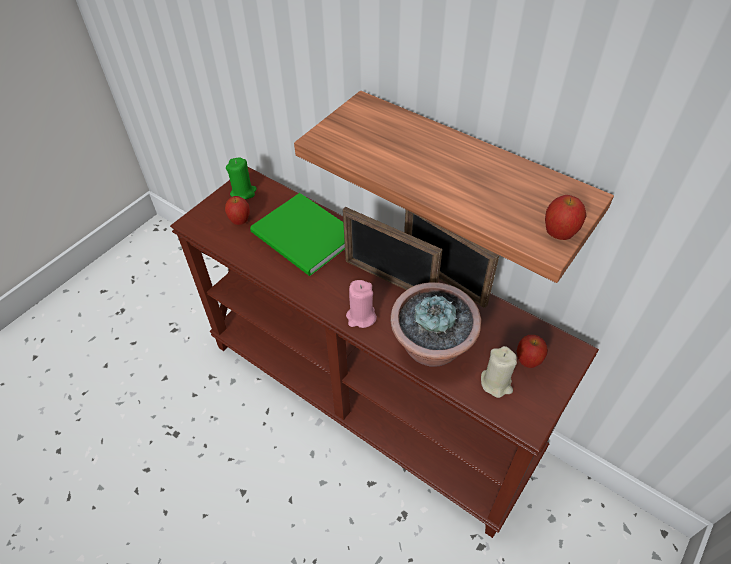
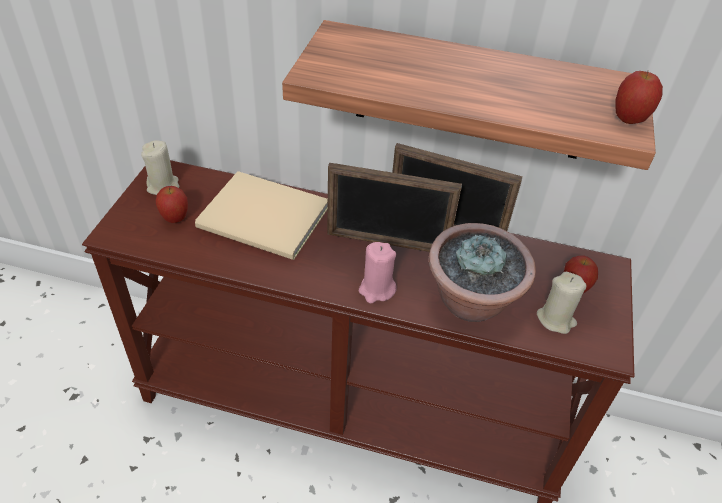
camera: 25 degrees left, 5 degrees down
green candle [226,157,257,200] -> beige candle [141,140,179,195]
green book [250,193,345,276] -> beige book [195,171,328,260]

